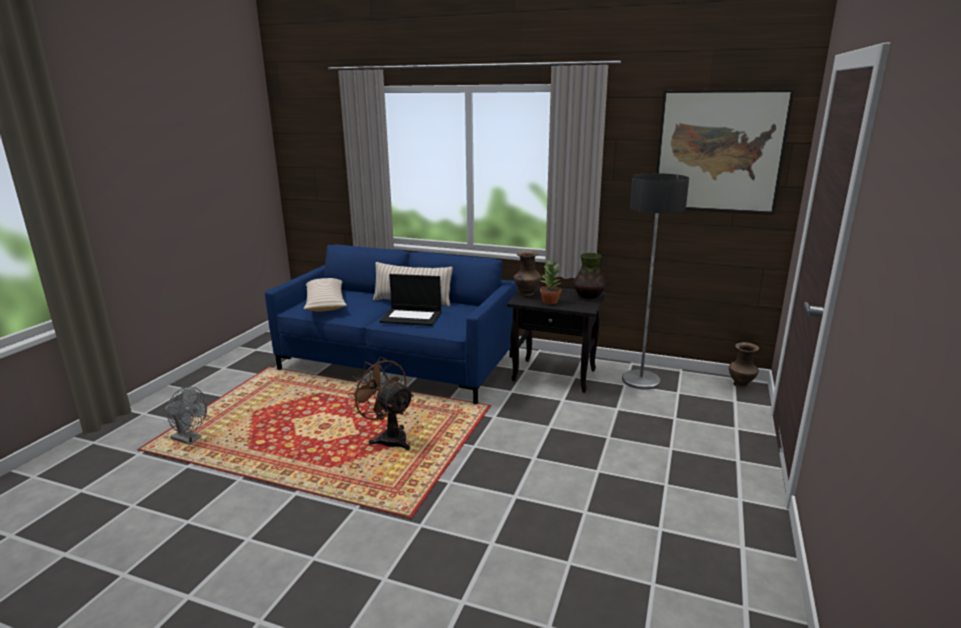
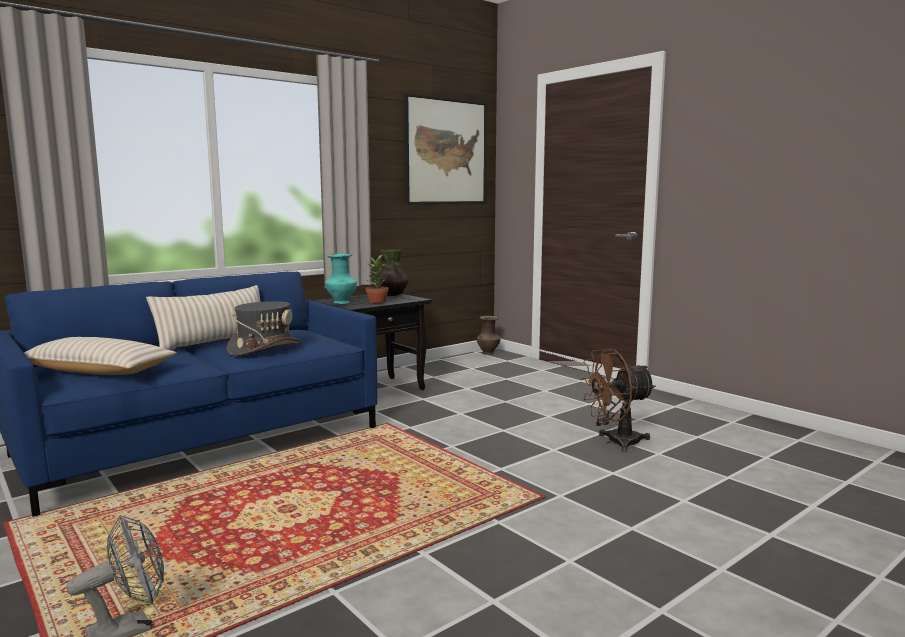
camera: 60 degrees left, 10 degrees down
brown fan [348,357,414,450] -> brown fan moved to [581,348,656,452]
laptop [379,274,441,326] -> grey hat [226,301,301,356]
brown vase [514,251,541,296] -> turquoise vase [325,254,357,304]
floor lamp [622,173,689,390] -> none

